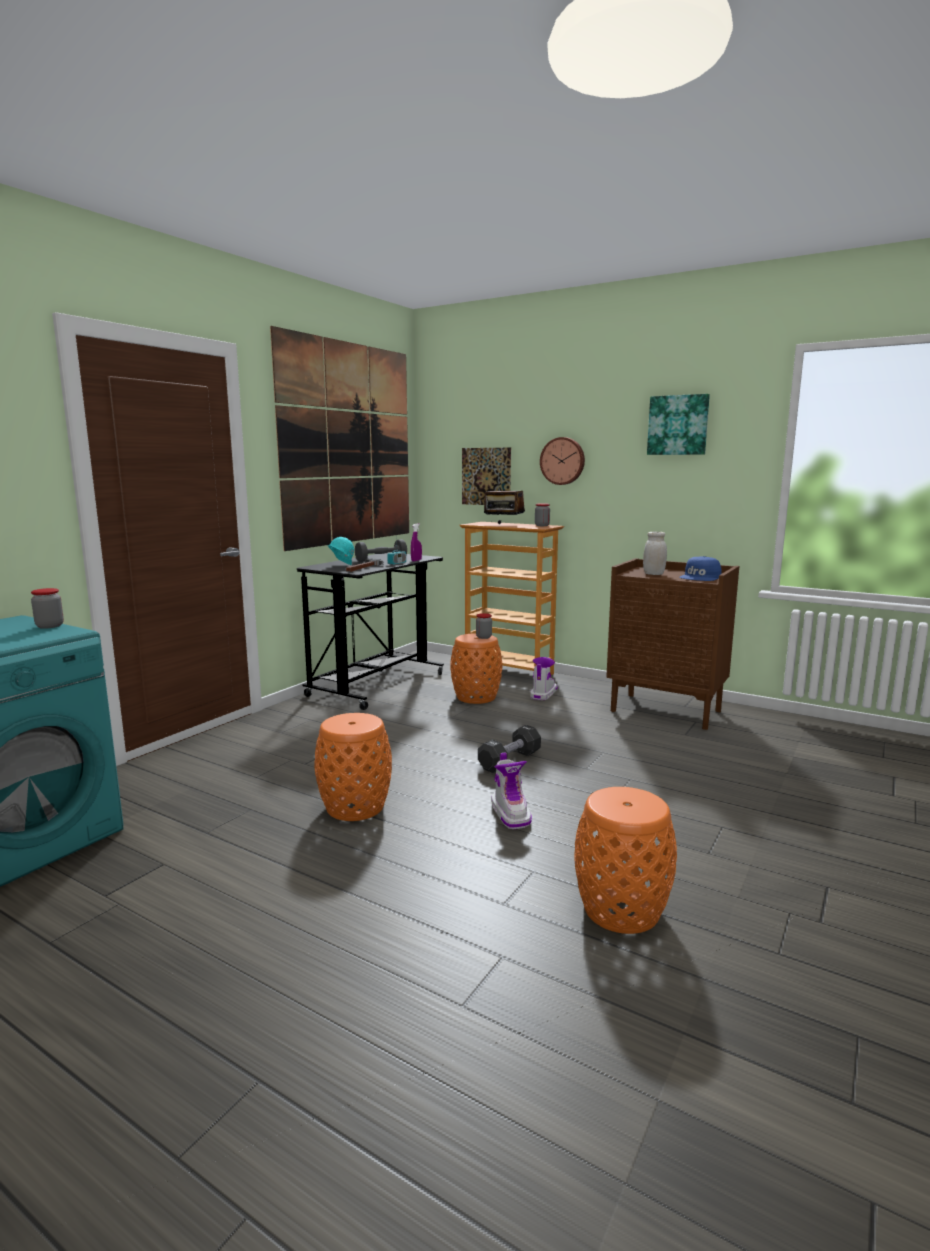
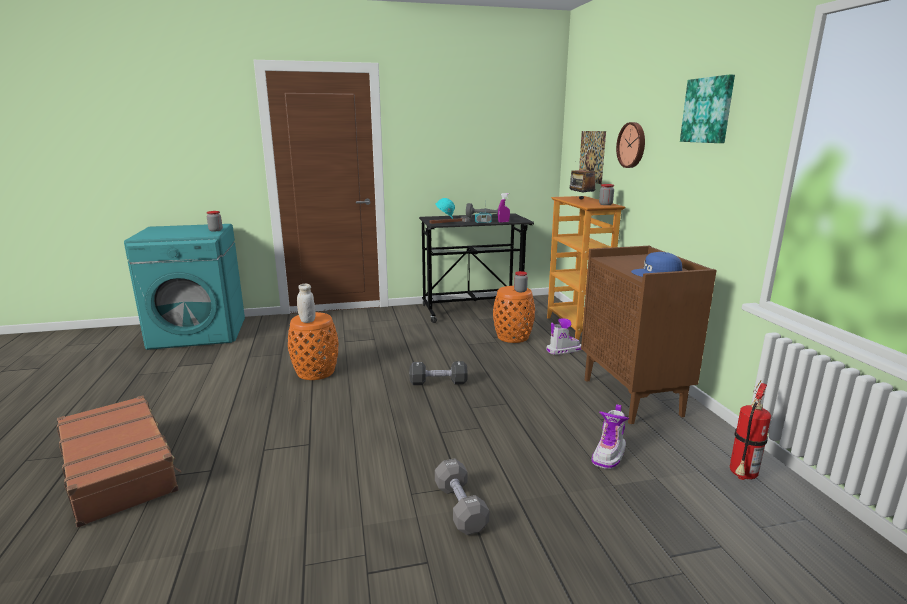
camera: 45 degrees right, 5 degrees up
picture [270,326,409,551] -> none
boot [491,752,532,829] -> boot moved to [592,404,629,469]
orange stool [574,787,677,934] -> none
white jar [643,532,667,575] -> white jar moved to [297,284,316,323]
none -> brown suitcase [57,395,182,528]
none -> grey dumbbell [435,458,489,535]
none -> fire extinguisher [730,381,771,480]

